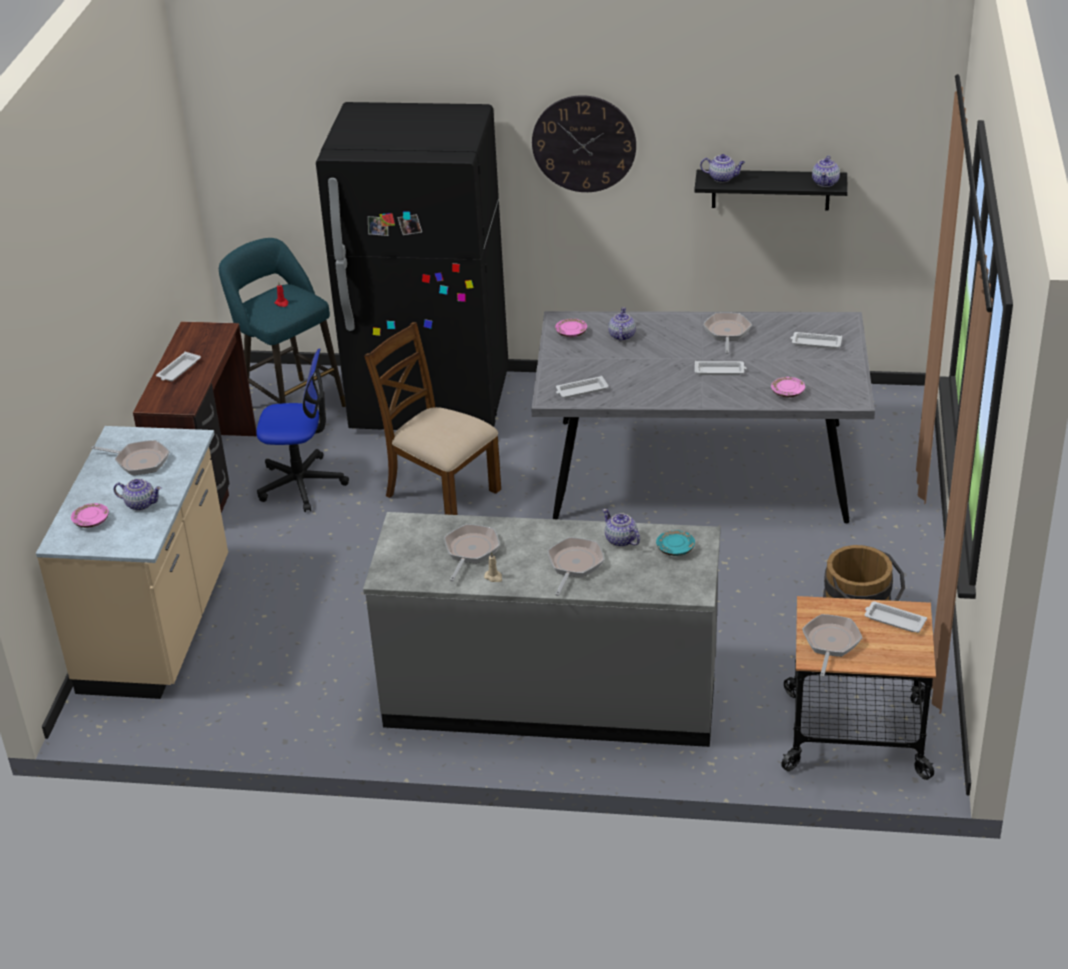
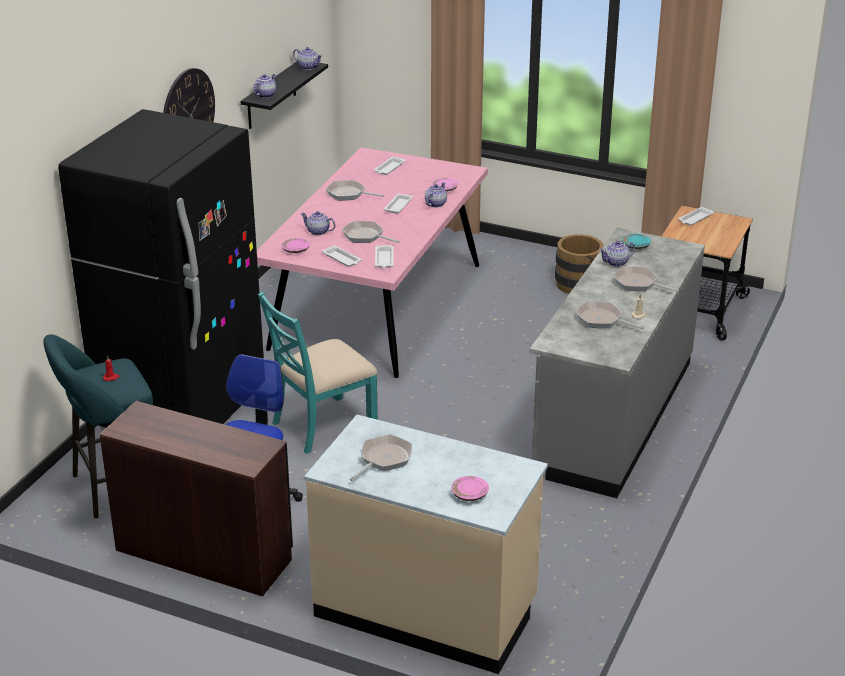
camera: 75 degrees left, 5 degrees down
teapot [114,479,162,511] -> teapot moved to [425,182,447,207]
white tray [156,352,201,381] -> white tray moved to [322,245,362,267]
brown chair [364,322,501,515] -> turquoise chair [258,292,378,454]
grey dining table [531,311,875,523] -> pink dining table [257,147,488,378]
frying pan [802,614,862,677] -> frying pan moved to [342,221,400,243]

